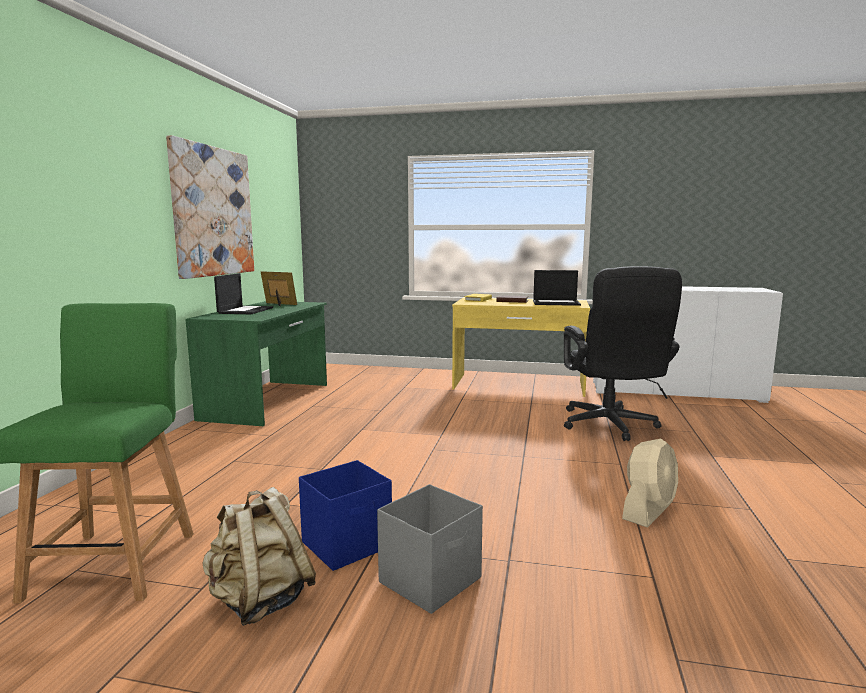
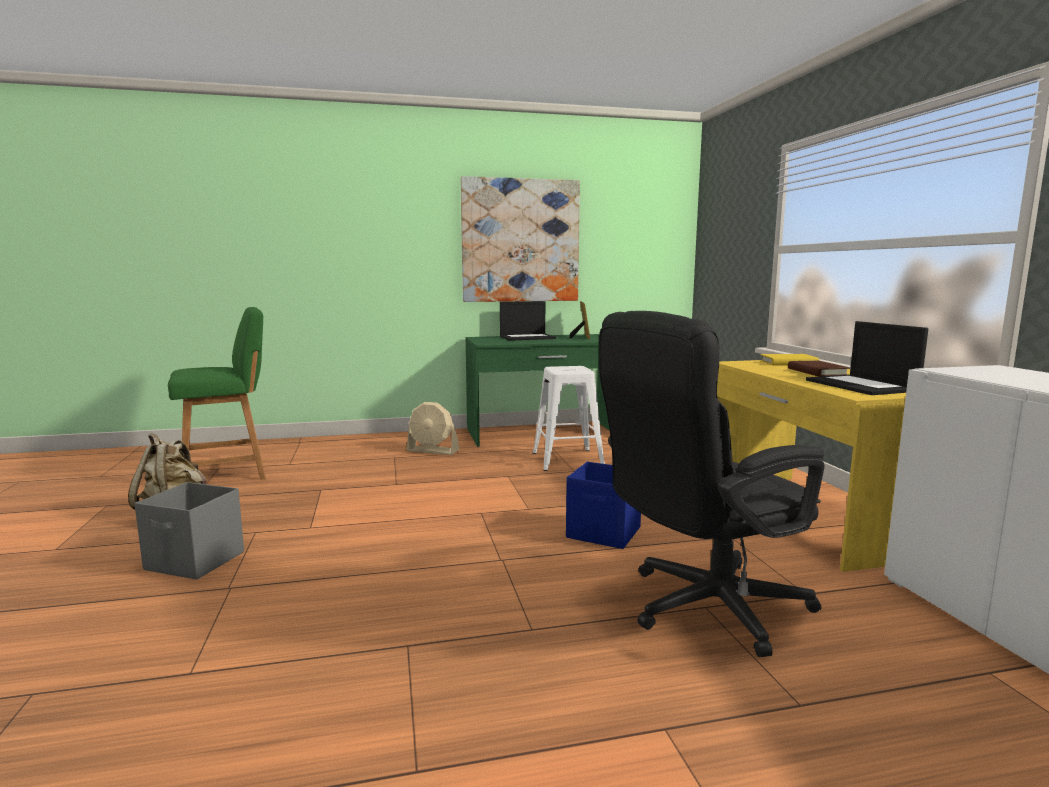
camera: 65 degrees right, 0 degrees up
blue storage box [299,460,392,571] -> blue storage box moved to [566,462,641,549]
beige fan [622,439,678,528] -> beige fan moved to [407,402,459,455]
none -> white stool [532,366,605,471]

